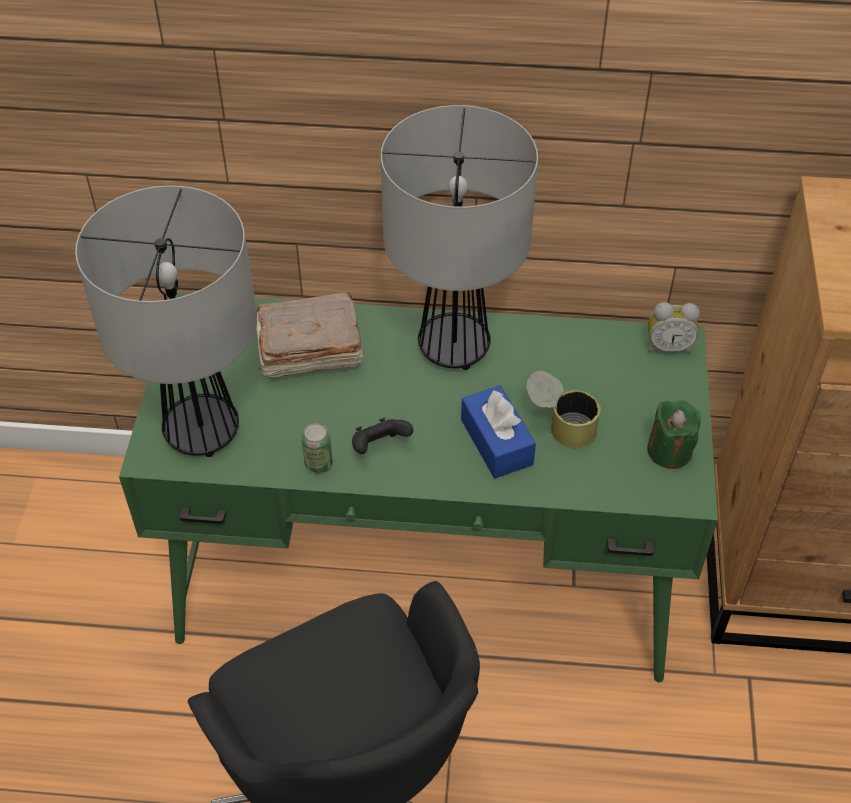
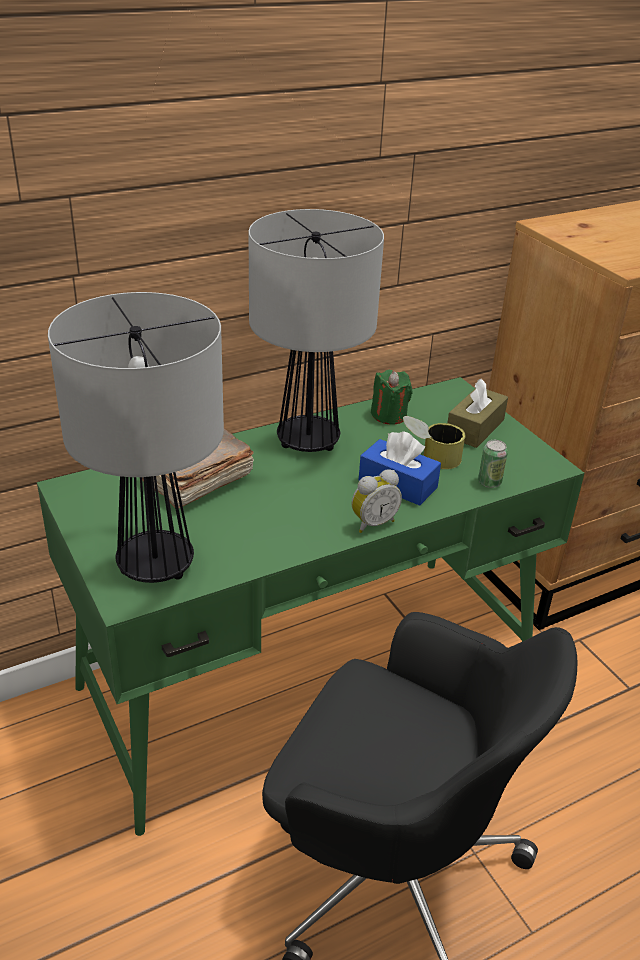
camera: 35 degrees left, 15 degrees down
can [302,423,333,474] -> can moved to [478,440,508,488]
black game controller [352,418,413,454] -> none
green candle [647,400,701,469] -> green candle moved to [371,370,412,425]
alarm clock [648,302,700,354] -> alarm clock moved to [352,469,402,533]
none -> brown tissue box [448,379,508,448]

